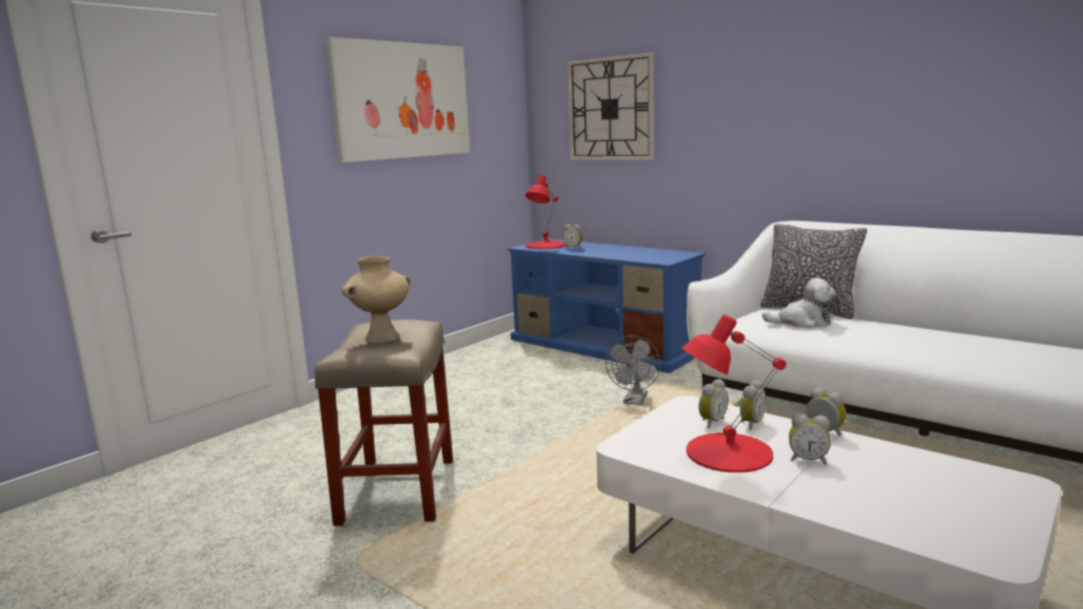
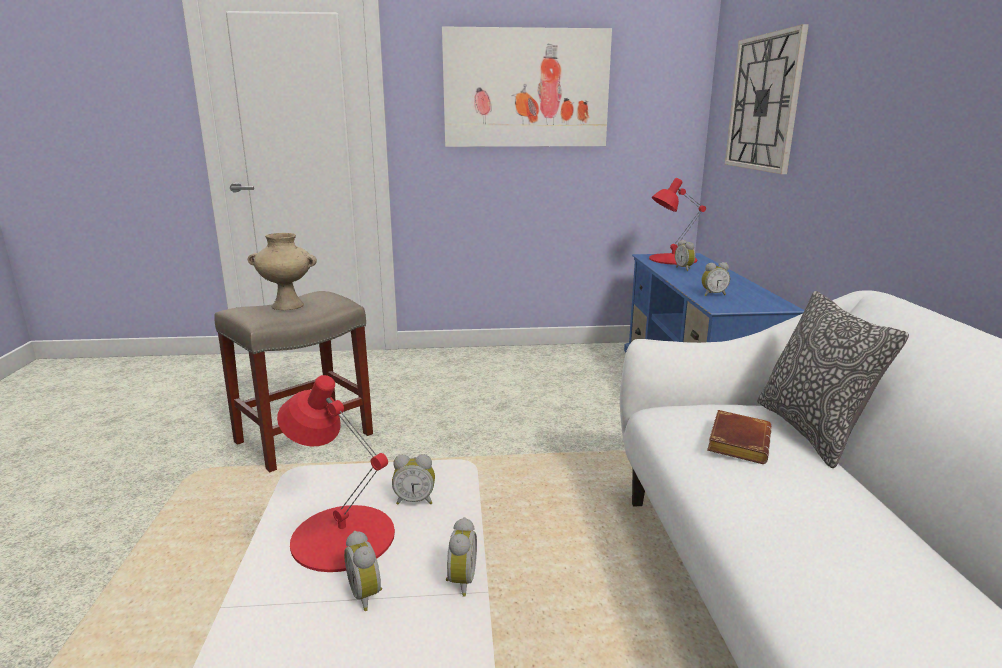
camera: 45 degrees right, 5 degrees up
grey fan [605,335,661,405] -> none
alarm clock [740,380,766,430] -> alarm clock moved to [702,262,730,296]
plush toy [762,278,836,329] -> brown book [707,410,771,464]

